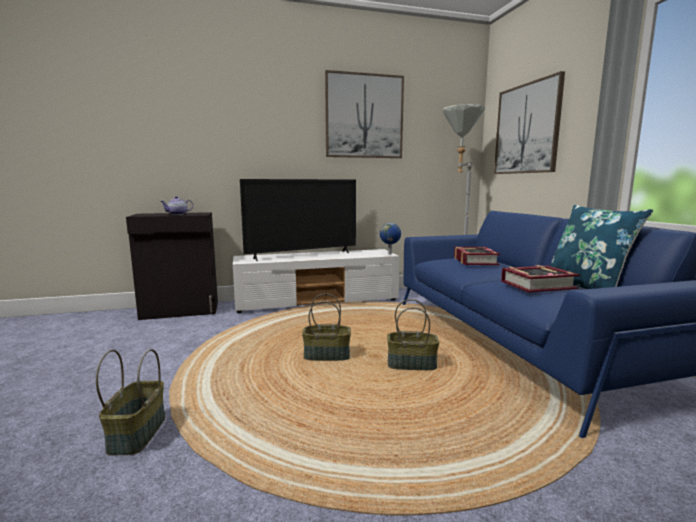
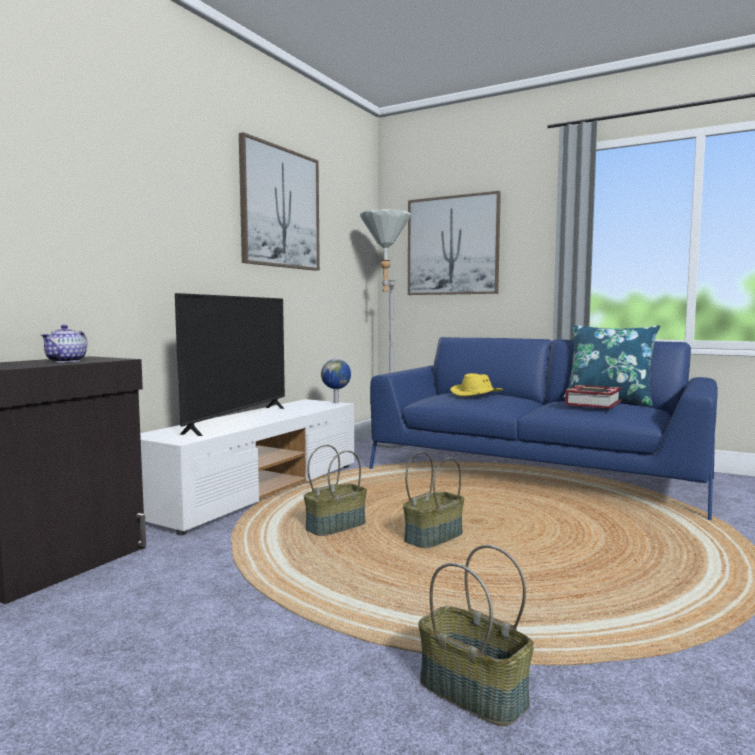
camera: 45 degrees left, 5 degrees down
basket [387,299,439,370] -> basket moved to [304,445,367,536]
book [454,247,500,265] -> yellow hat [450,373,503,396]

